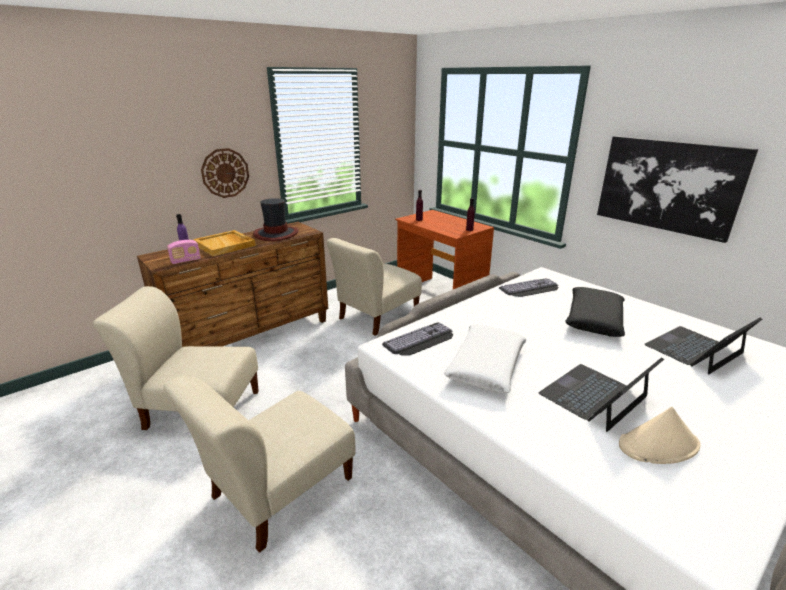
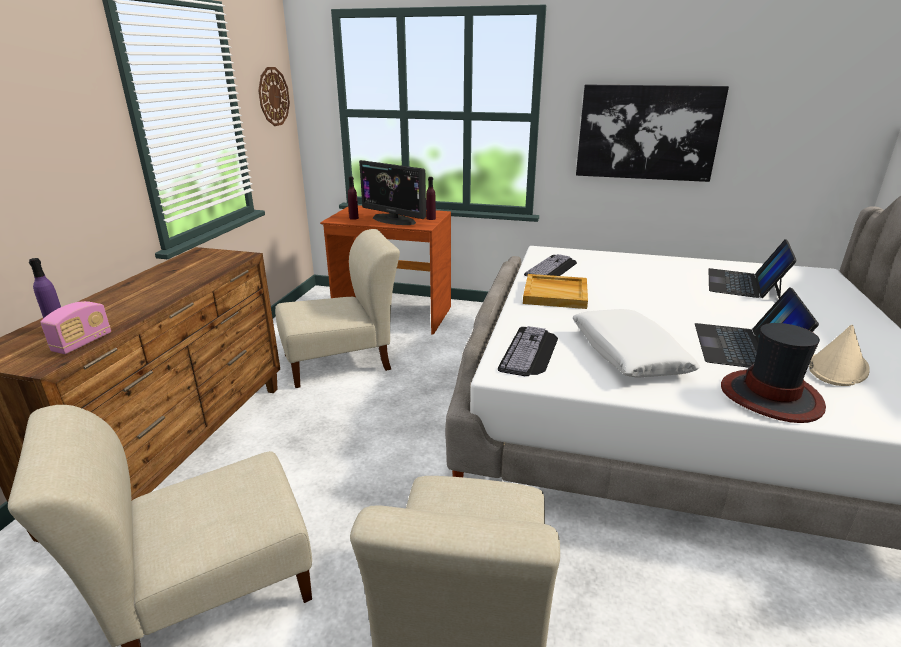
camera: 35 degrees left, 0 degrees up
beige tray [193,230,256,256] -> beige tray moved to [523,274,588,309]
wall clock [201,148,249,198] -> wall clock moved to [258,67,290,126]
hat [253,198,299,241] -> hat moved to [721,323,826,423]
beige chair [327,238,422,336] -> beige chair turned 120 degrees counterclockwise [275,229,400,388]
black pillow [565,287,625,337] -> none
none -> monitor [359,160,426,225]

